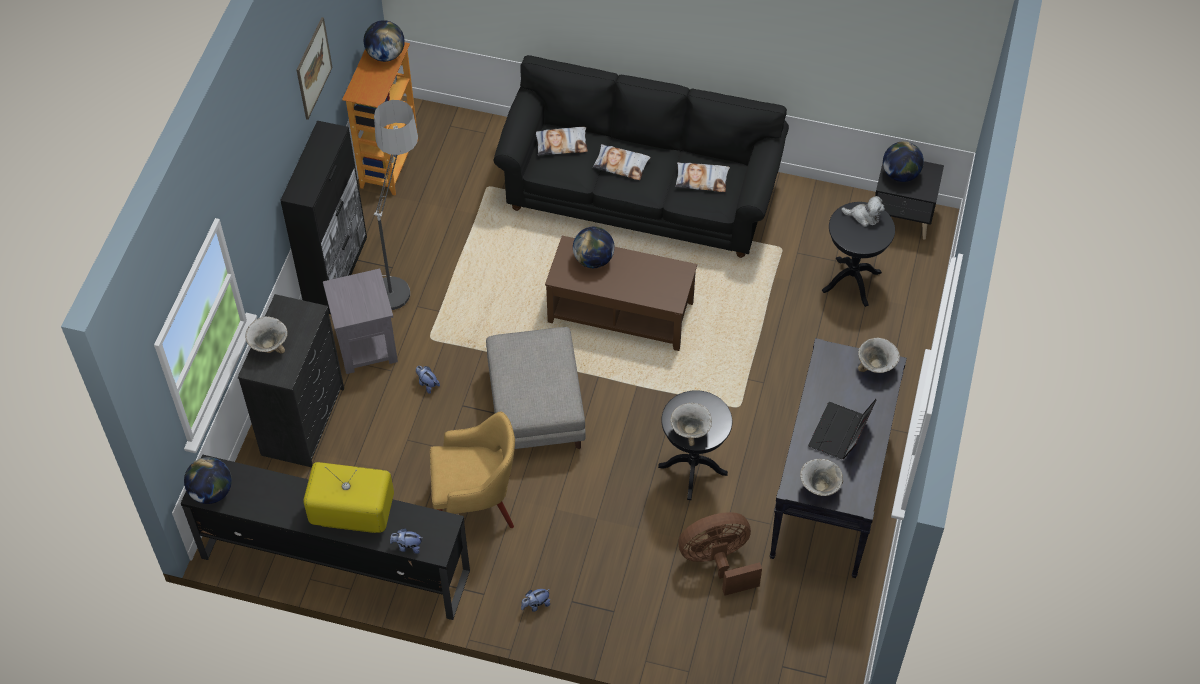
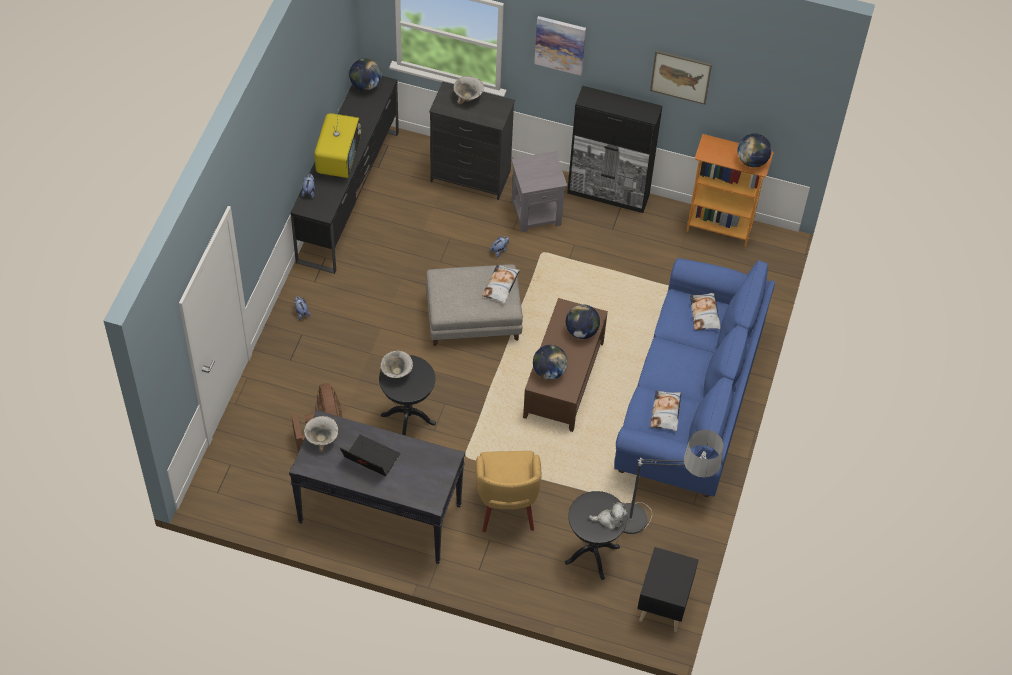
camera: 90 degrees right, 0 degrees up
floor lamp [374,100,418,310] -> floor lamp moved to [623,430,724,534]
yellow armchair [430,411,515,528] -> yellow armchair moved to [475,451,541,532]
black sofa [493,55,789,258] -> blue sofa [614,258,775,497]
pillow [593,144,651,180] -> pillow moved to [482,264,520,303]
plush toy [841,196,885,227] -> plush toy turned 105 degrees counterclockwise [589,502,628,530]
bowl [858,337,900,373] -> none
globe [883,141,924,182] -> globe moved to [533,345,568,380]
none -> picture [534,16,586,76]

